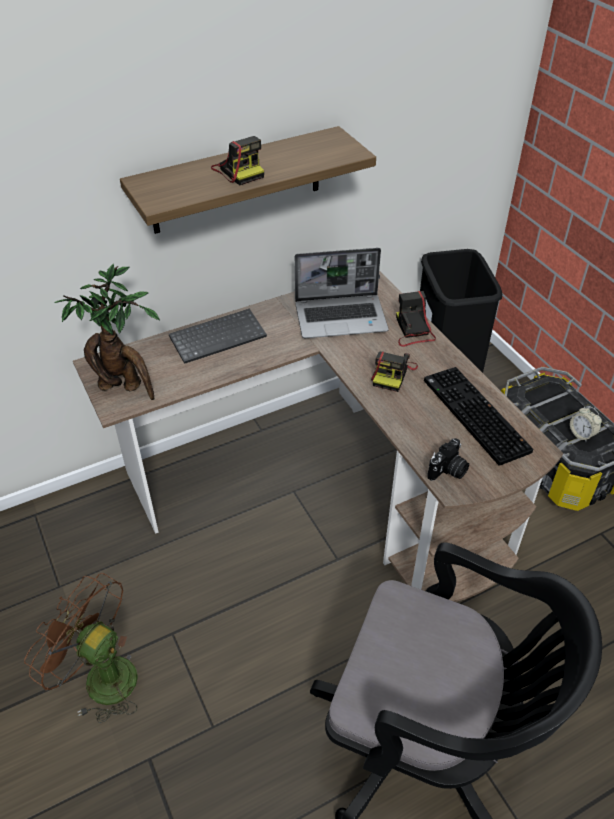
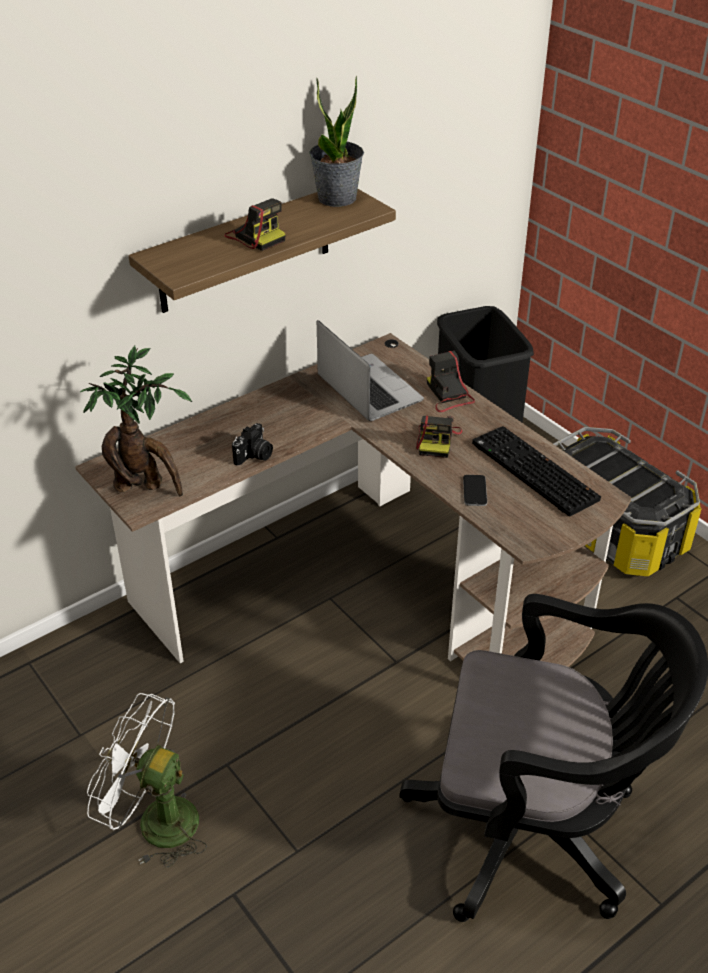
camera: 10 degrees left, 5 degrees down
brown fan [24,573,137,723] -> white fan [87,693,207,867]
keyboard [169,309,267,364] -> none
laptop [295,248,389,338] -> laptop turned 105 degrees counterclockwise [317,320,424,421]
camera [427,438,469,481] -> camera moved to [232,423,273,466]
alarm clock [570,406,602,442] -> none
none -> potted plant [309,75,364,207]
none -> phone [463,475,487,506]

